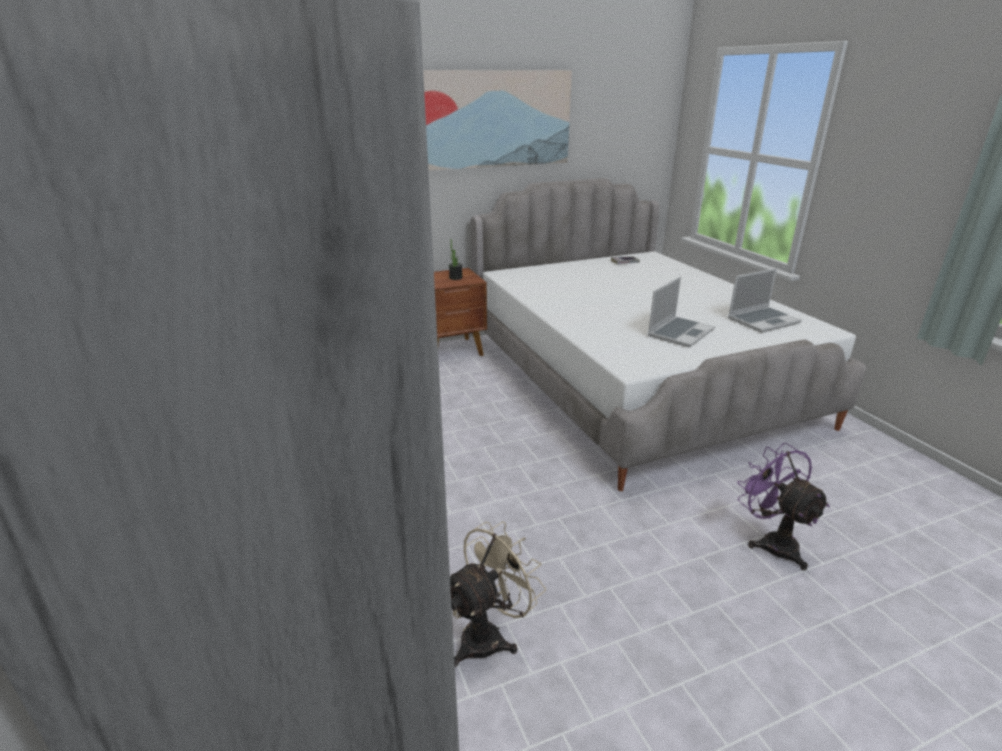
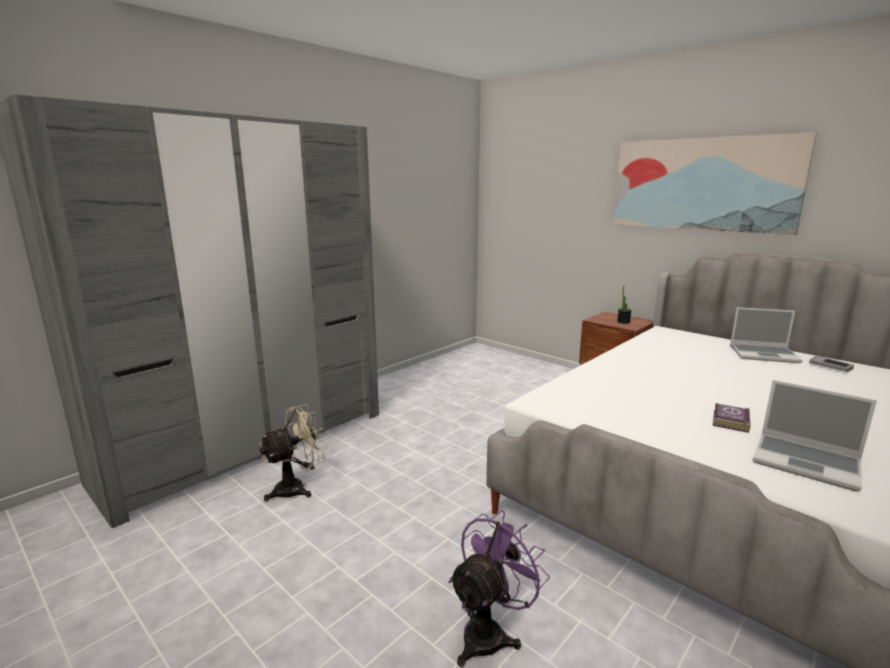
camera: 65 degrees right, 10 degrees down
beige fan [450,521,546,667] -> beige fan turned 60 degrees counterclockwise [259,404,327,502]
laptop [648,277,715,348] -> laptop moved to [730,307,803,363]
none -> book [713,403,751,433]

